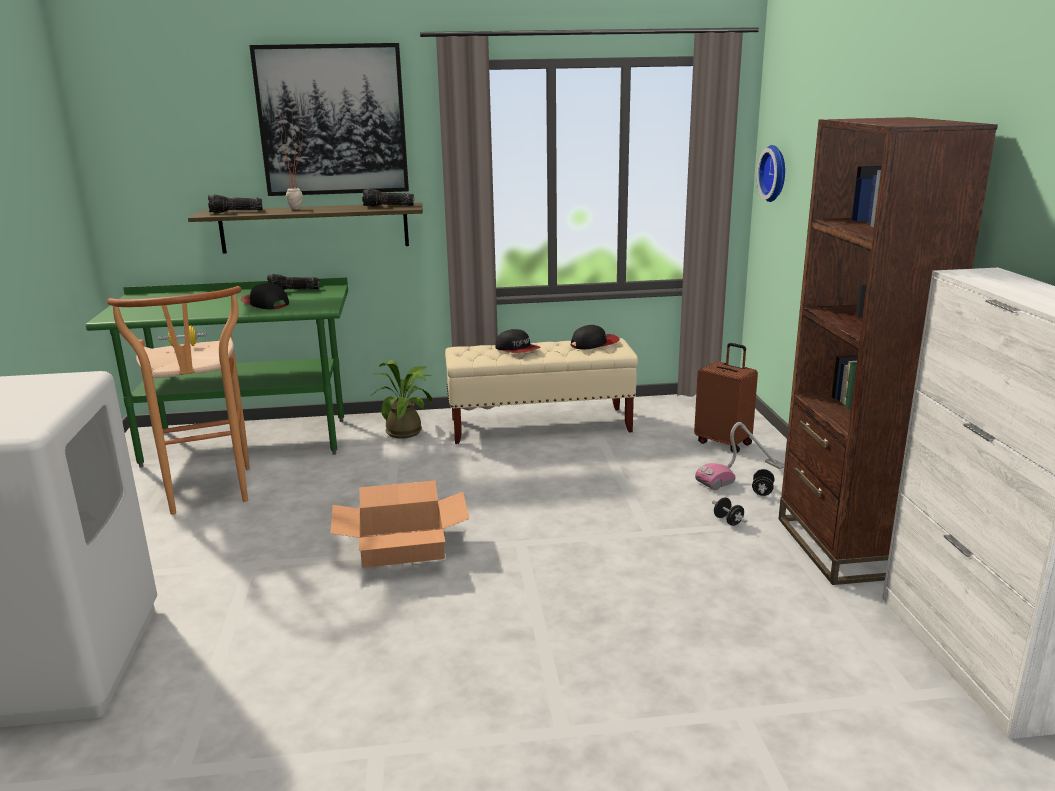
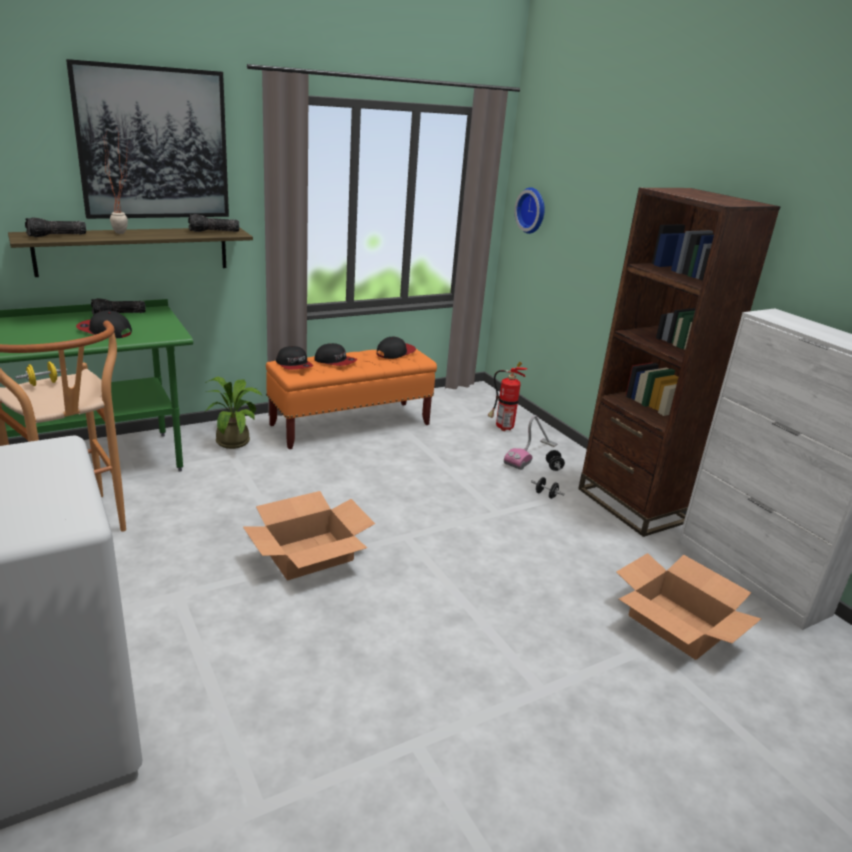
camera: 25 degrees left, 5 degrees up
beige bench [445,338,638,444] -> orange bench [266,349,437,449]
brown suitcase [694,343,758,453] -> fire extinguisher [488,362,527,431]
none -> cap [276,346,313,370]
none -> cardboard box [616,553,761,660]

